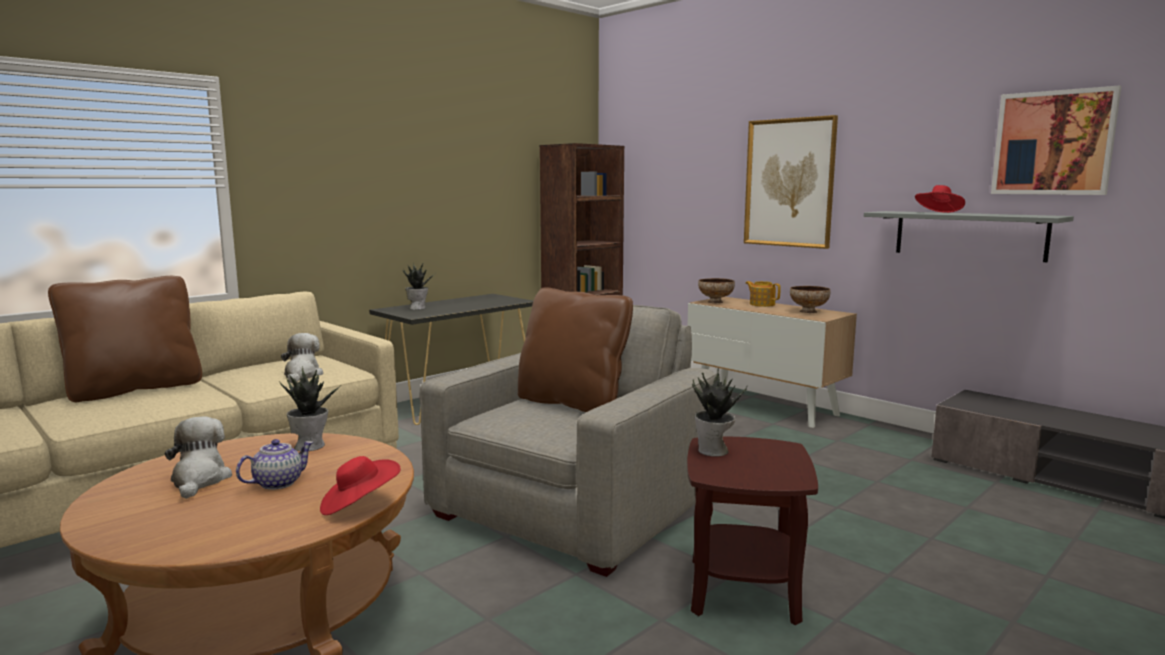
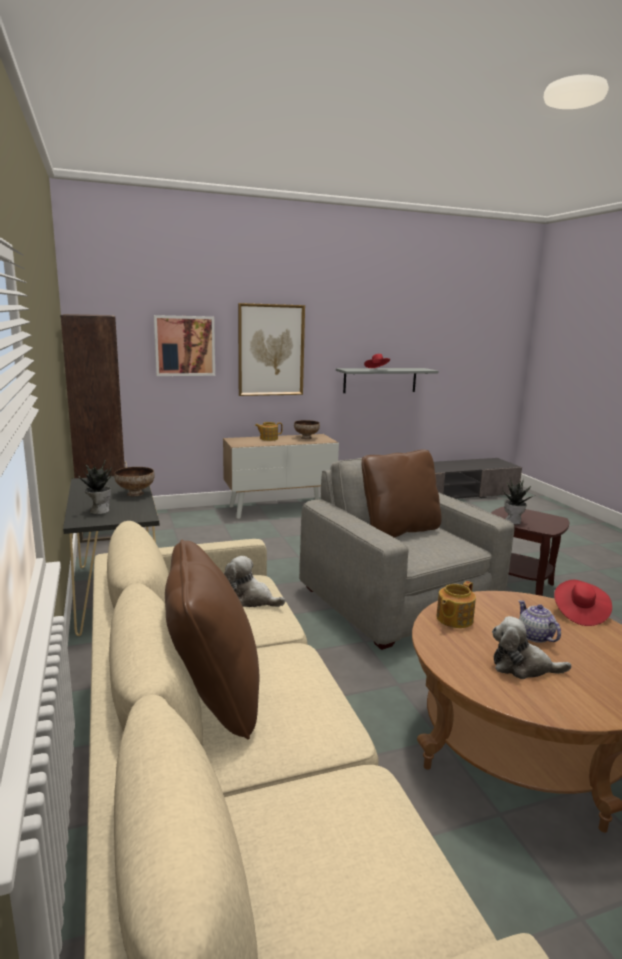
camera: 65 degrees left, 5 degrees up
potted plant [279,366,342,451] -> teapot [436,581,476,628]
bowl [698,278,735,303] -> bowl moved to [114,467,155,496]
picture [991,85,1121,195] -> picture moved to [154,315,215,376]

